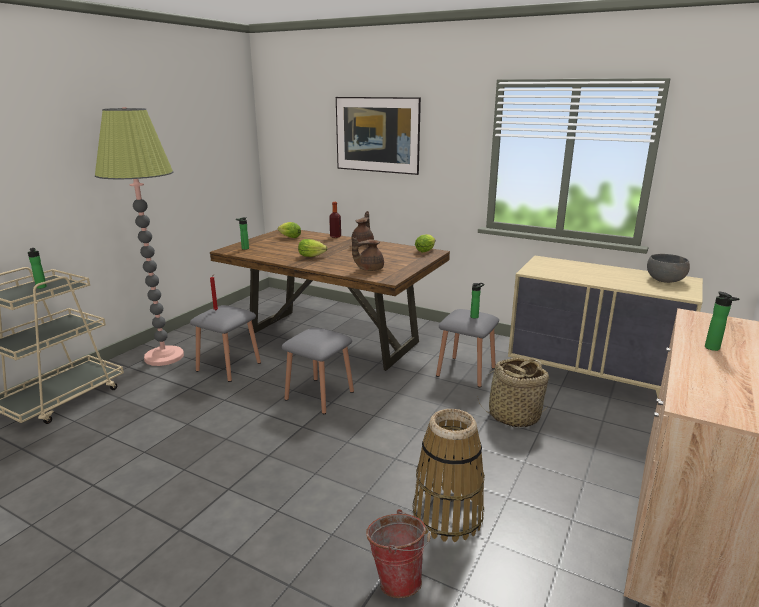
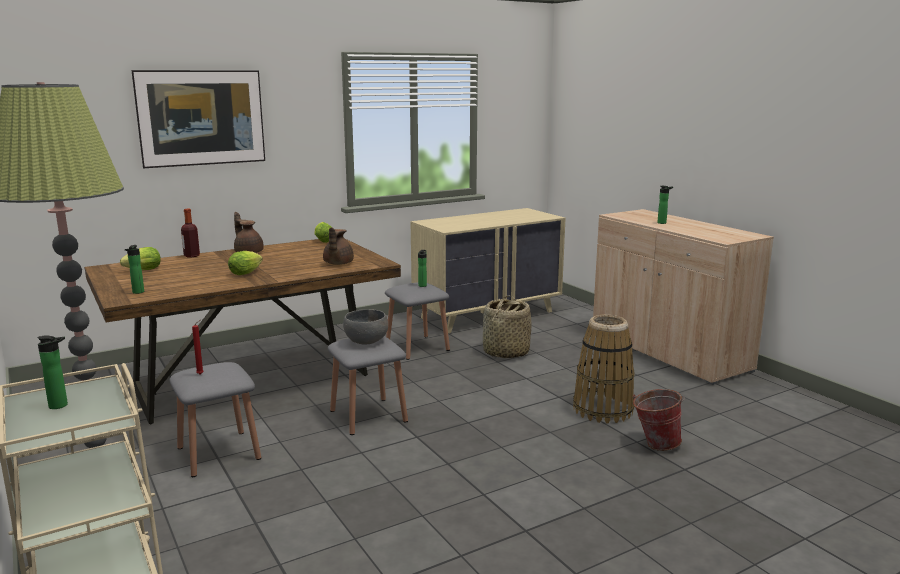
camera: 60 degrees left, 5 degrees down
grey bowl [647,254,690,283] -> grey bowl moved to [343,309,388,345]

